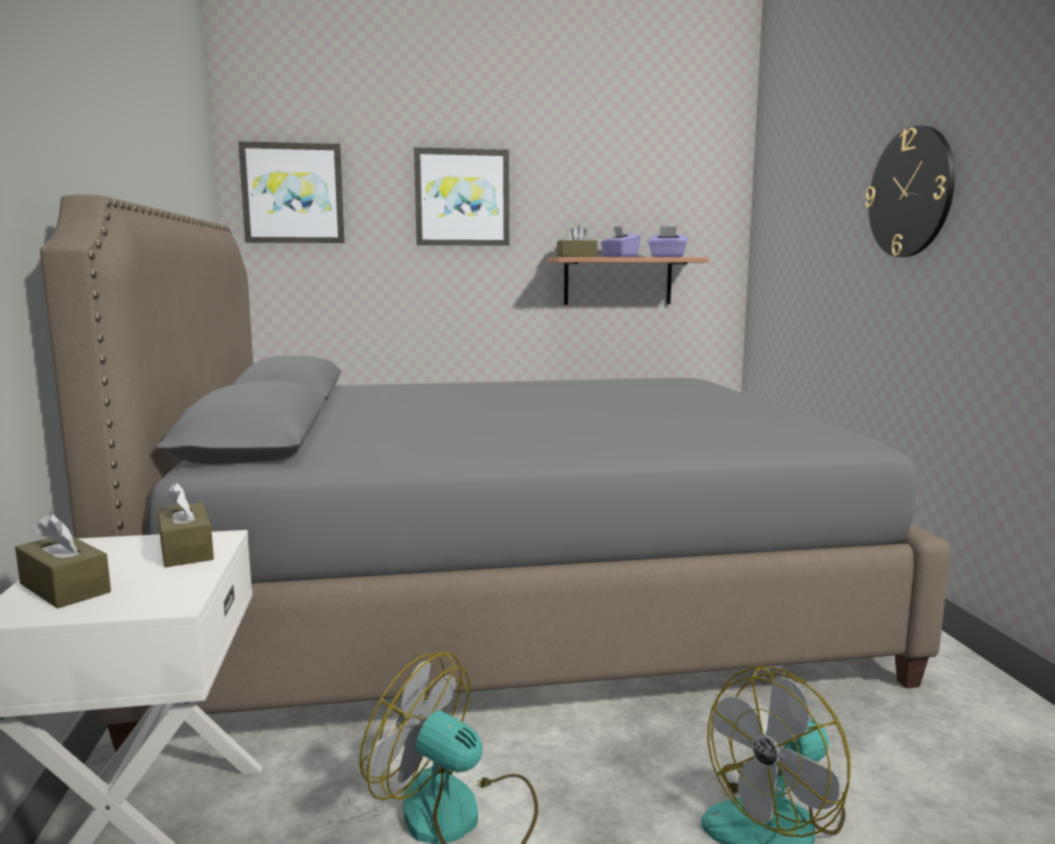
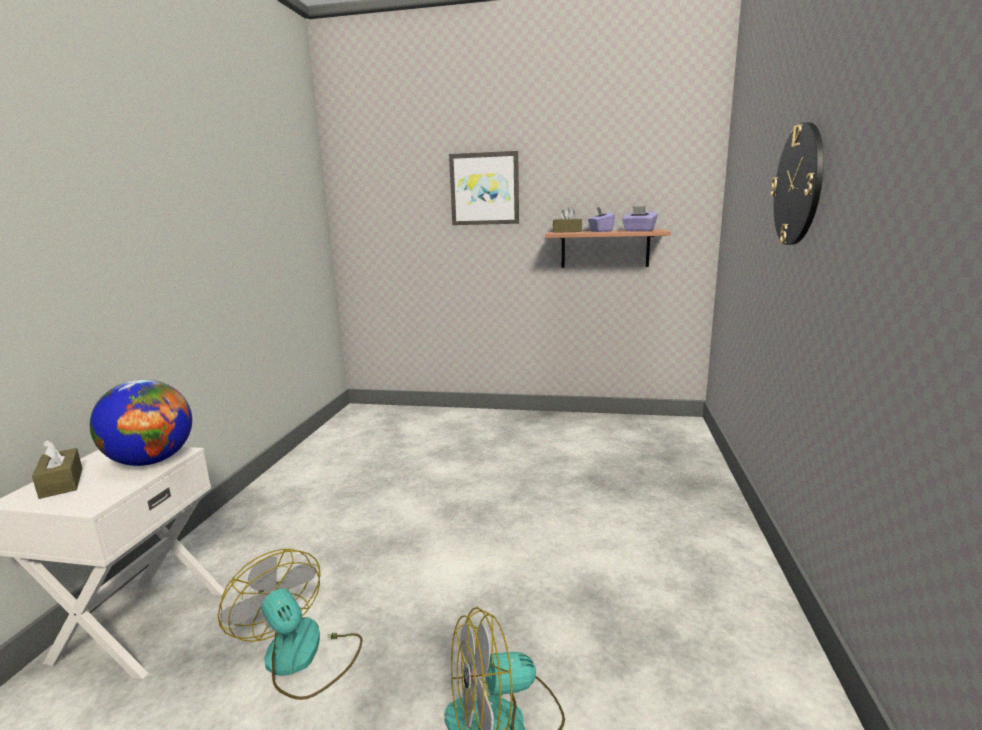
camera: 20 degrees right, 5 degrees up
grey bed [40,194,950,752] -> none
brown tissue box [158,482,214,567] -> globe [90,379,192,466]
picture [238,141,345,243] -> none

